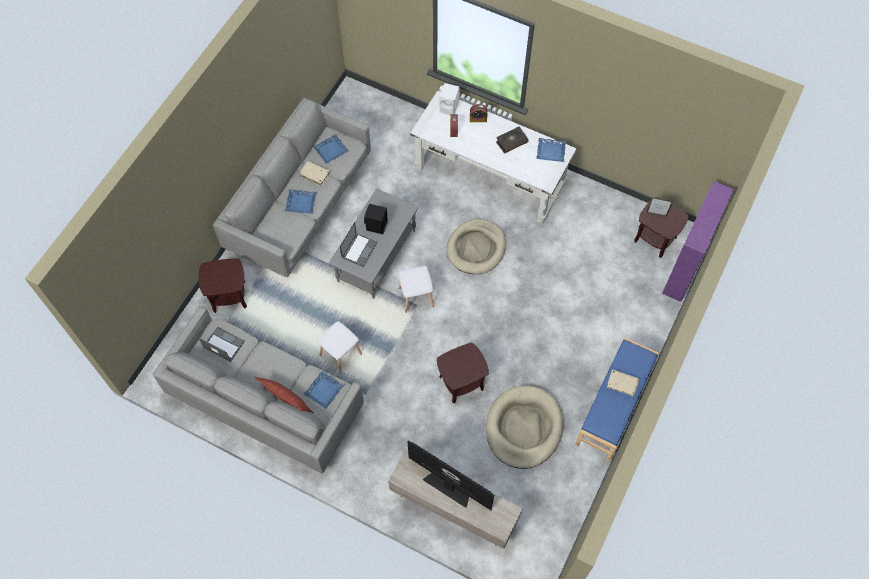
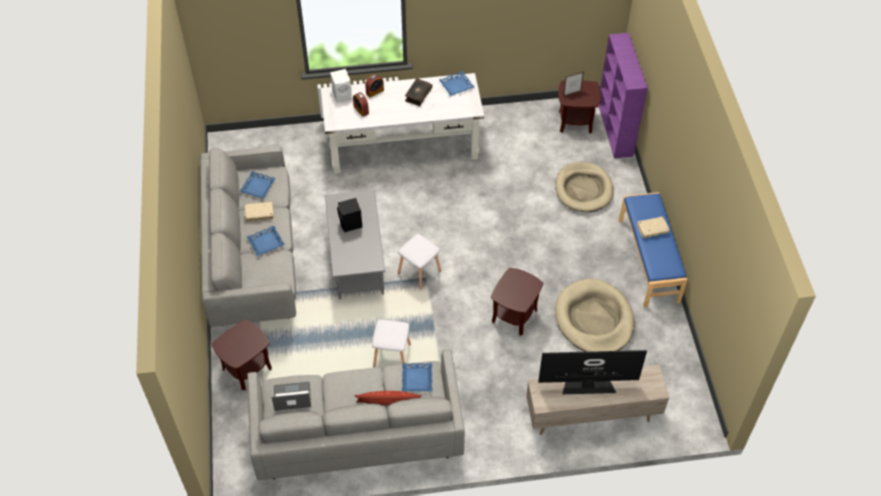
camera: 35 degrees left, 10 degrees down
laptop [340,222,378,267] -> none
beige dog bed [446,219,506,274] -> beige dog bed moved to [555,162,614,212]

